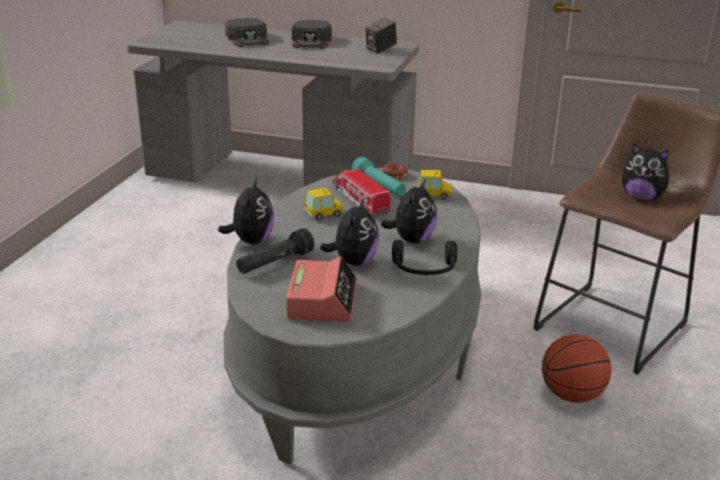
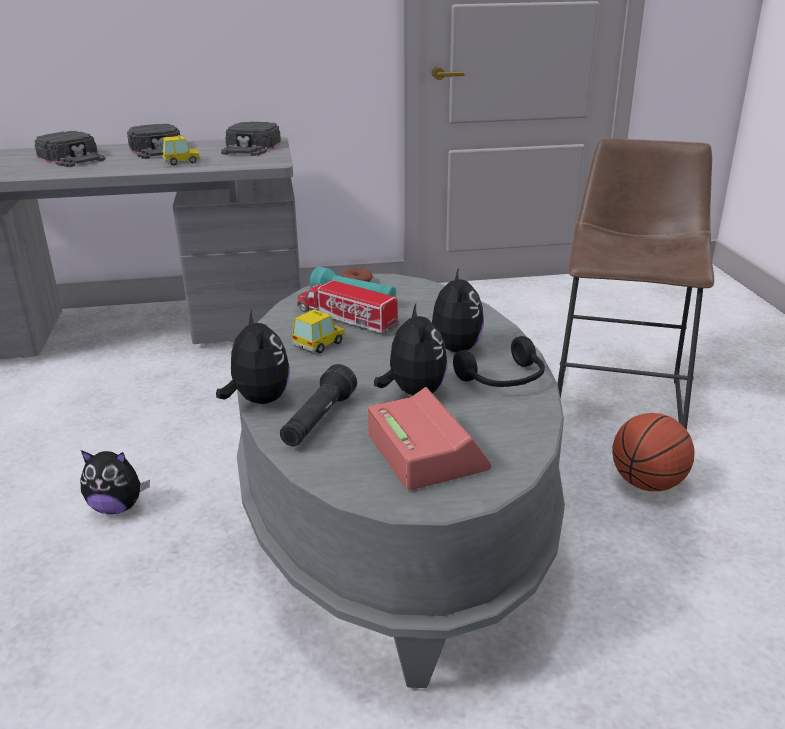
camera: 25 degrees left, 0 degrees up
camera [365,18,397,53] -> black cap [221,122,281,156]
toy car [418,169,452,200] -> toy car moved to [162,135,200,165]
plush toy [622,143,675,201] -> plush toy moved to [80,450,150,514]

